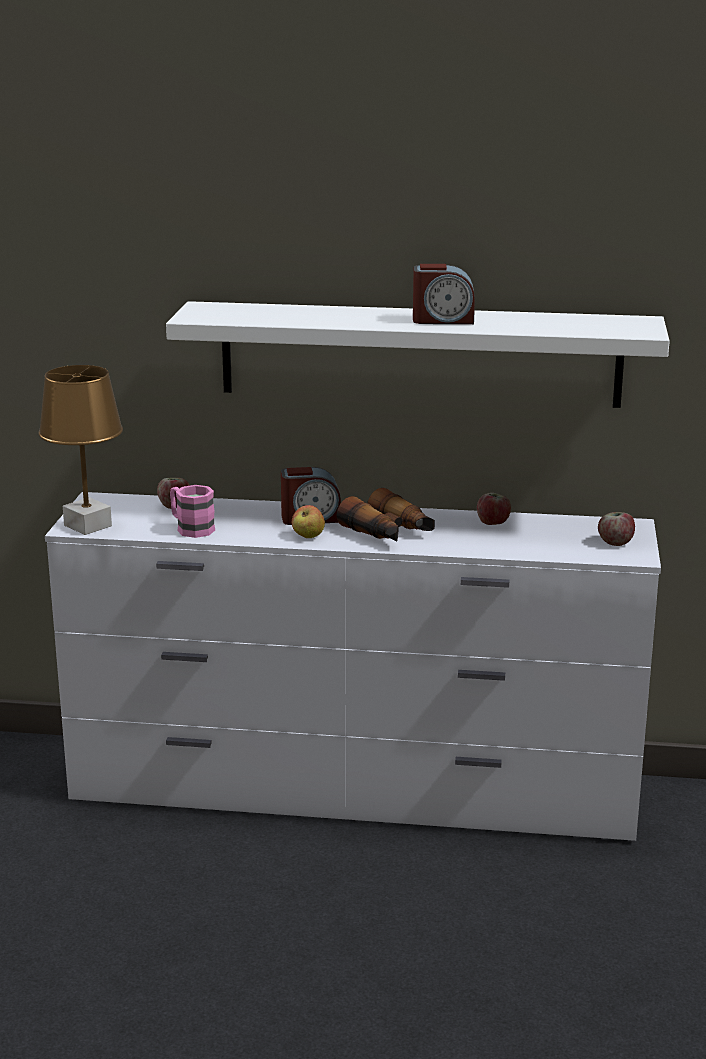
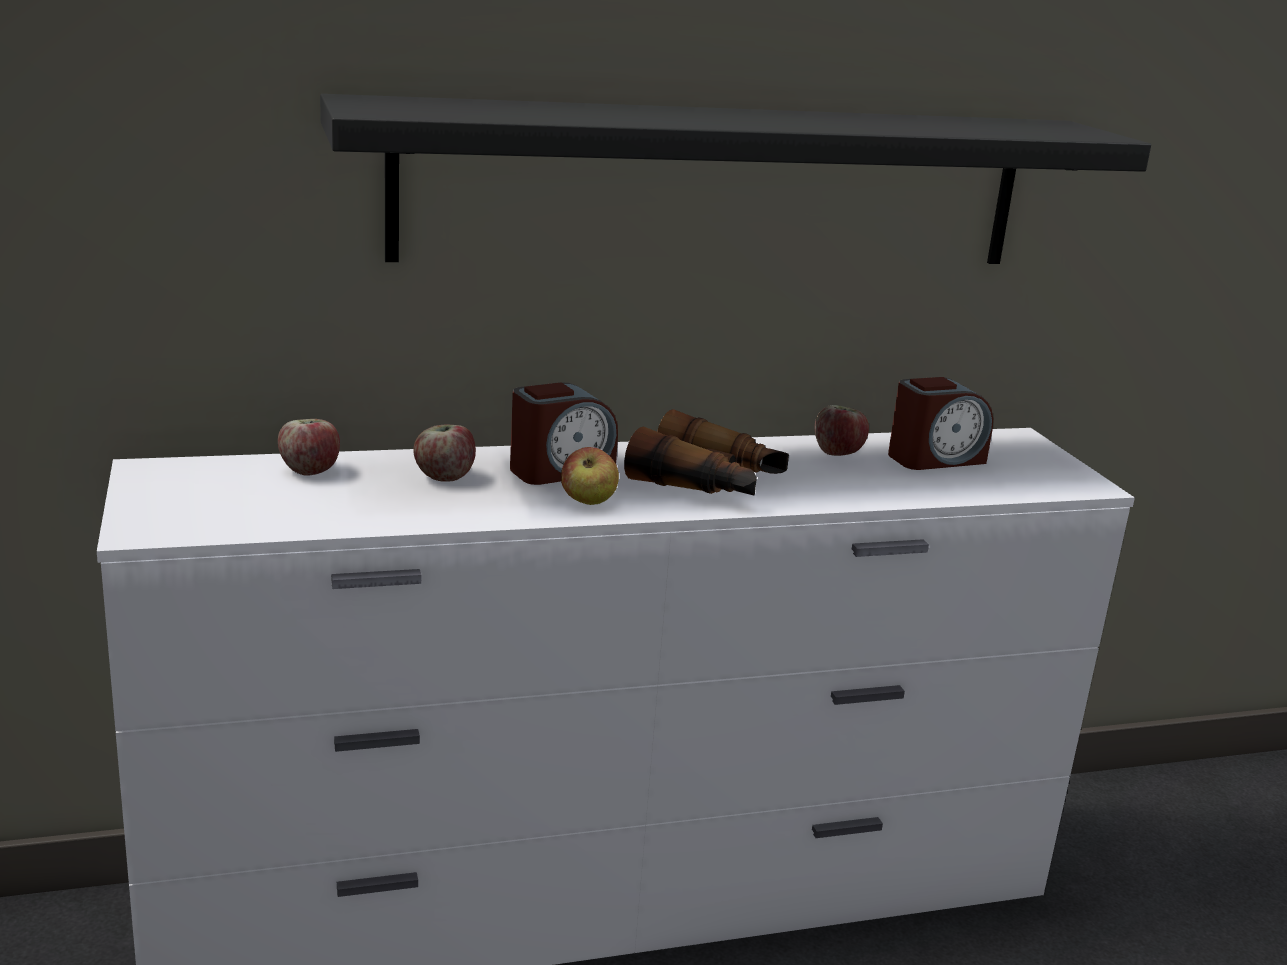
camera: 25 degrees left, 0 degrees up
brown table lamp [39,365,123,535] -> none
white shelf [166,301,670,408] -> black shelf [320,94,1151,264]
pink mug [170,485,215,538] -> none
alarm clock [413,264,475,324] -> alarm clock moved to [888,377,993,470]
apple [598,512,635,546] -> apple moved to [413,424,476,482]

